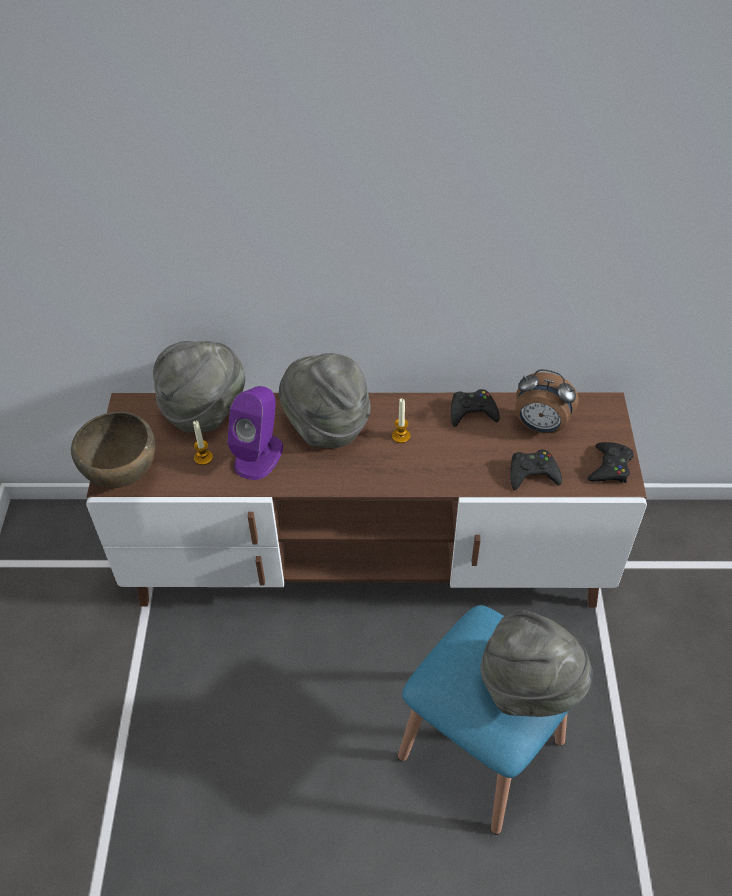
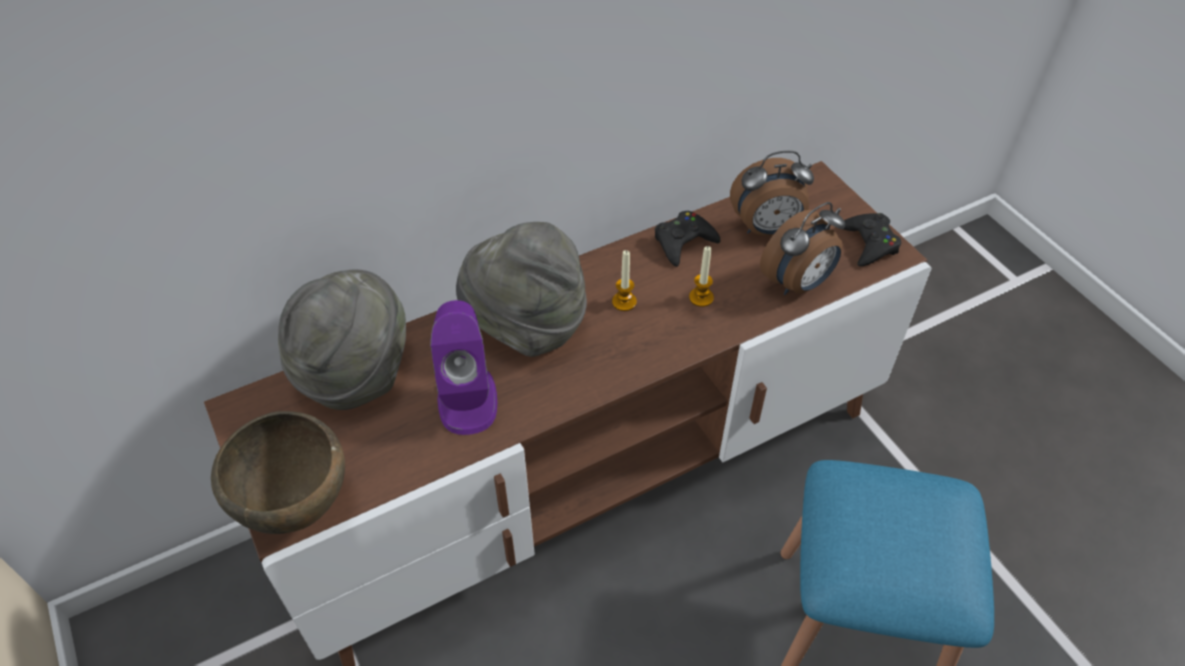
camera: 30 degrees left, 0 degrees up
candle [193,421,213,465] -> candle moved to [689,246,714,307]
grey hat [480,610,593,717] -> none
black game controller [510,450,562,490] -> alarm clock [760,202,845,295]

